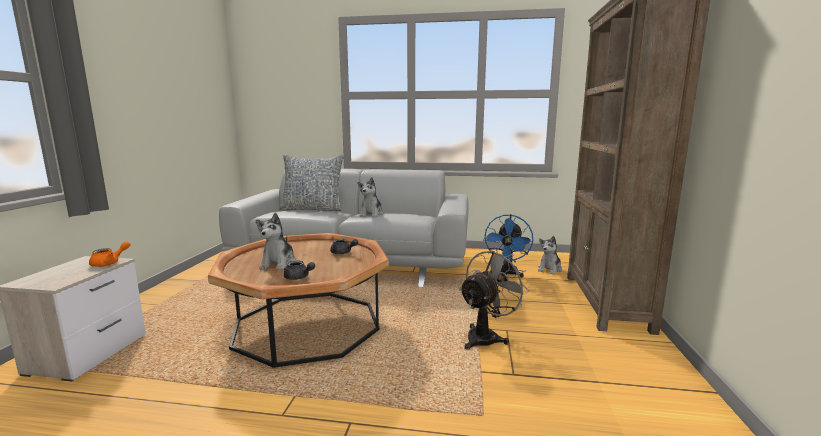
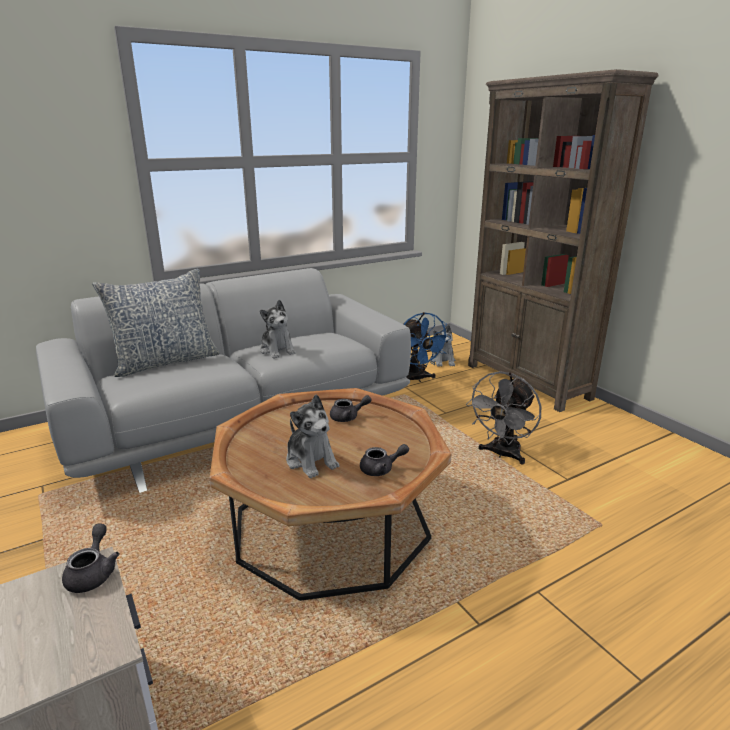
camera: 40 degrees left, 10 degrees up
orange teapot [89,241,130,267] -> grey teapot [62,524,119,593]
grey fan [459,249,530,350] -> grey fan turned 150 degrees counterclockwise [466,371,541,465]

